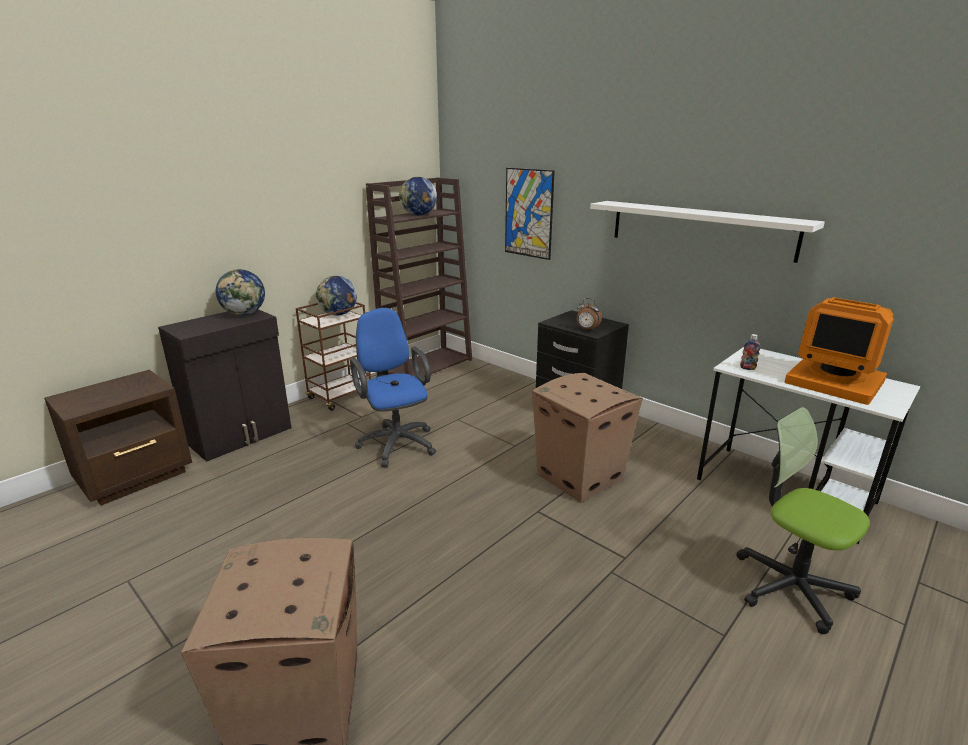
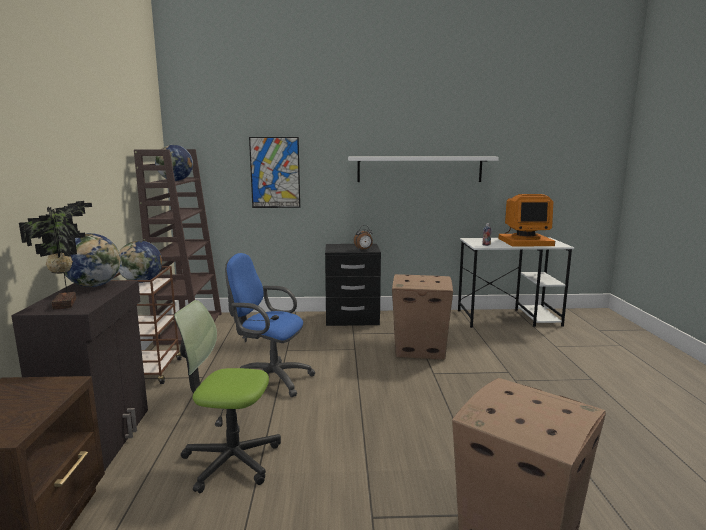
camera: 45 degrees left, 10 degrees down
office chair [736,407,870,634] -> office chair moved to [174,300,281,493]
none -> potted plant [19,201,92,310]

